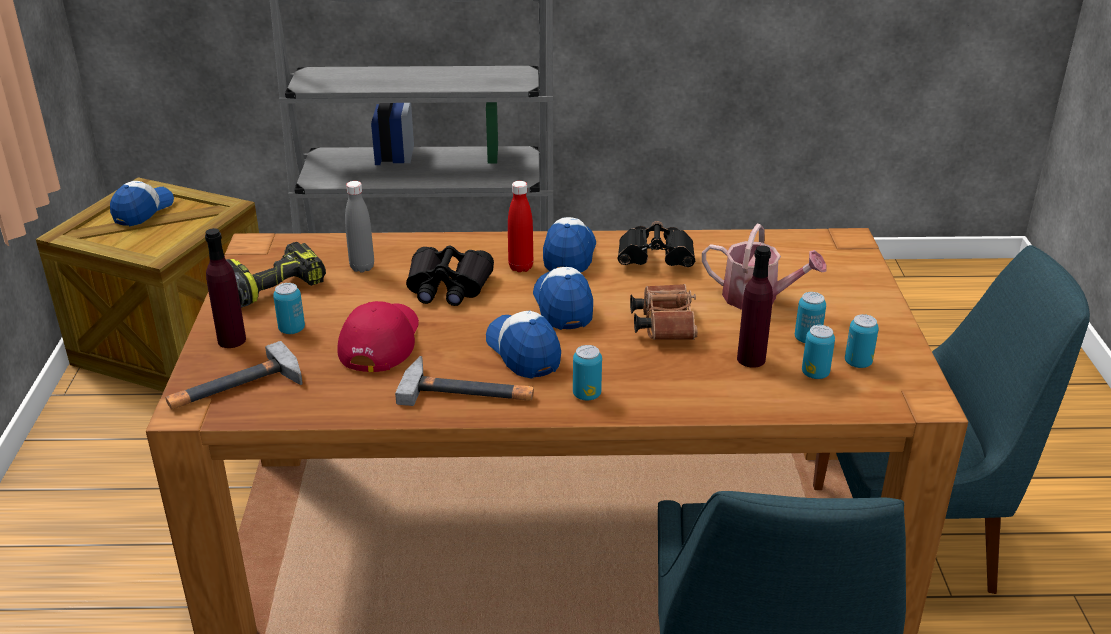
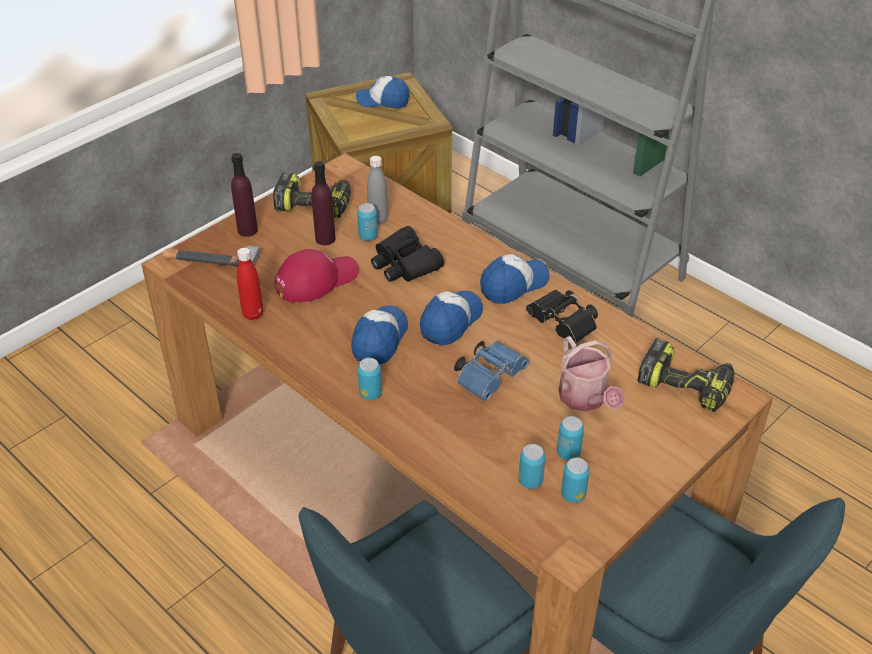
camera: 45 degrees right, 10 degrees up
cap [110,181,174,226] -> cap turned 150 degrees counterclockwise [356,76,409,108]
can [273,283,305,334] -> can moved to [357,203,378,241]
hammer [395,356,534,406] -> none
red bottle [508,181,533,272] -> red bottle moved to [237,248,264,320]
brown binoculars [630,284,697,340] -> blue binoculars [454,341,529,401]
purple bottle [737,245,773,368] -> purple bottle moved to [311,161,336,245]
none -> power drill [637,338,734,412]

